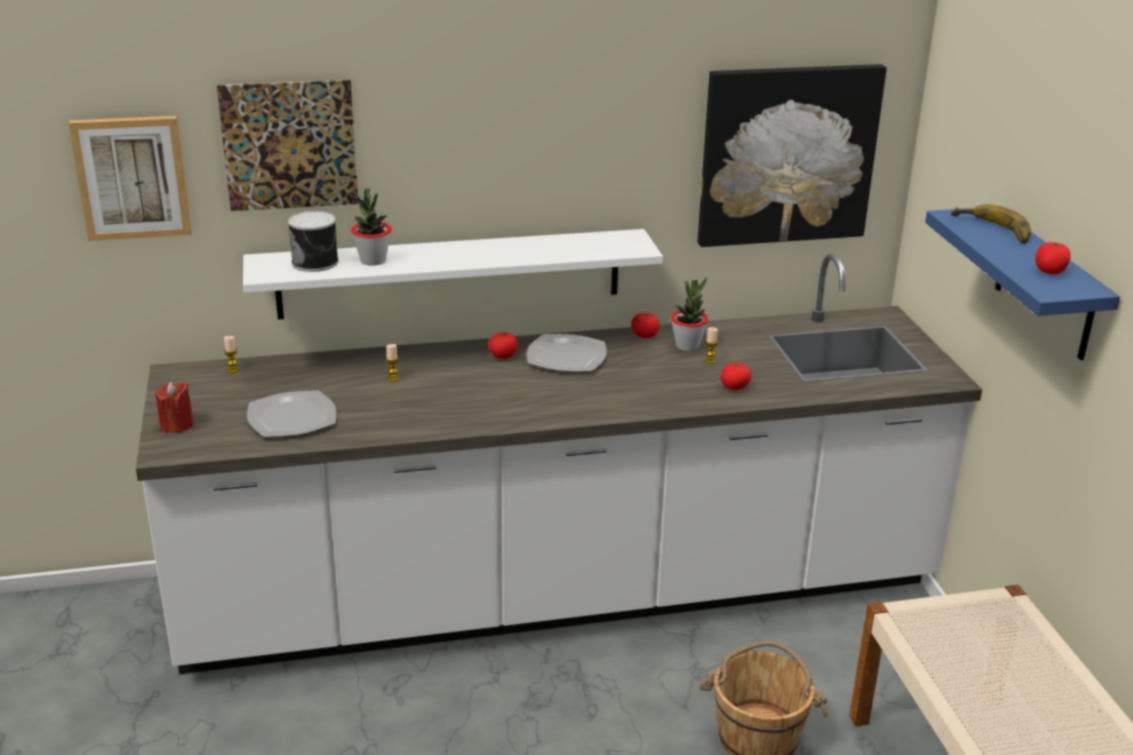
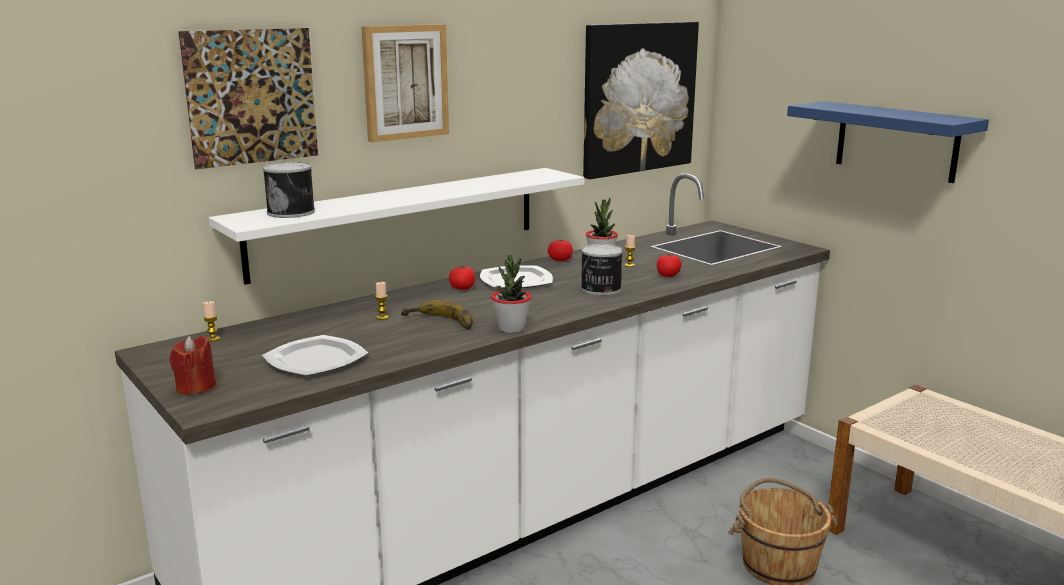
camera: 25 degrees left, 10 degrees down
picture [69,116,191,241] -> picture moved to [361,24,449,142]
potted plant [351,188,392,266] -> potted plant moved to [491,255,532,333]
banana [951,204,1031,244] -> banana moved to [401,300,473,329]
tomato [1035,242,1071,274] -> none
none -> can [581,244,623,295]

